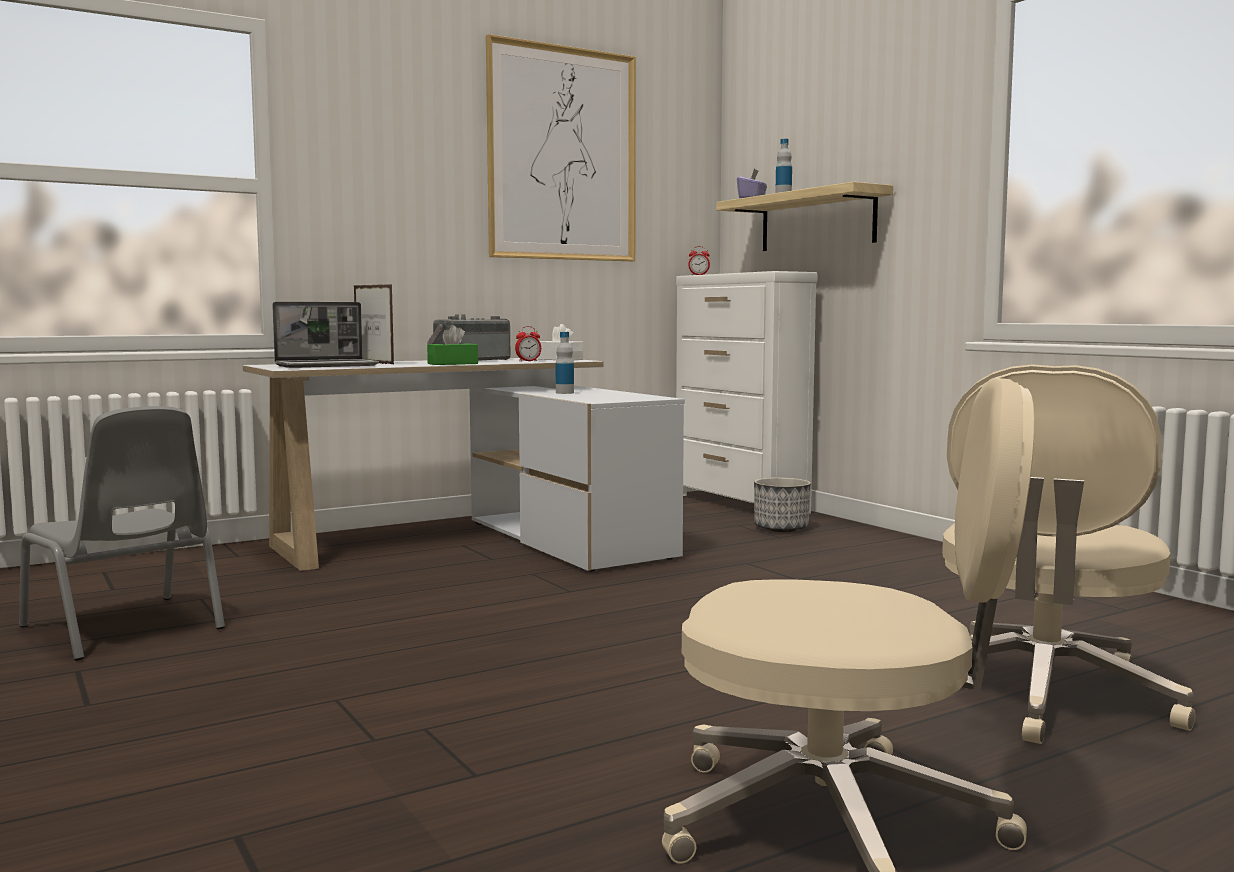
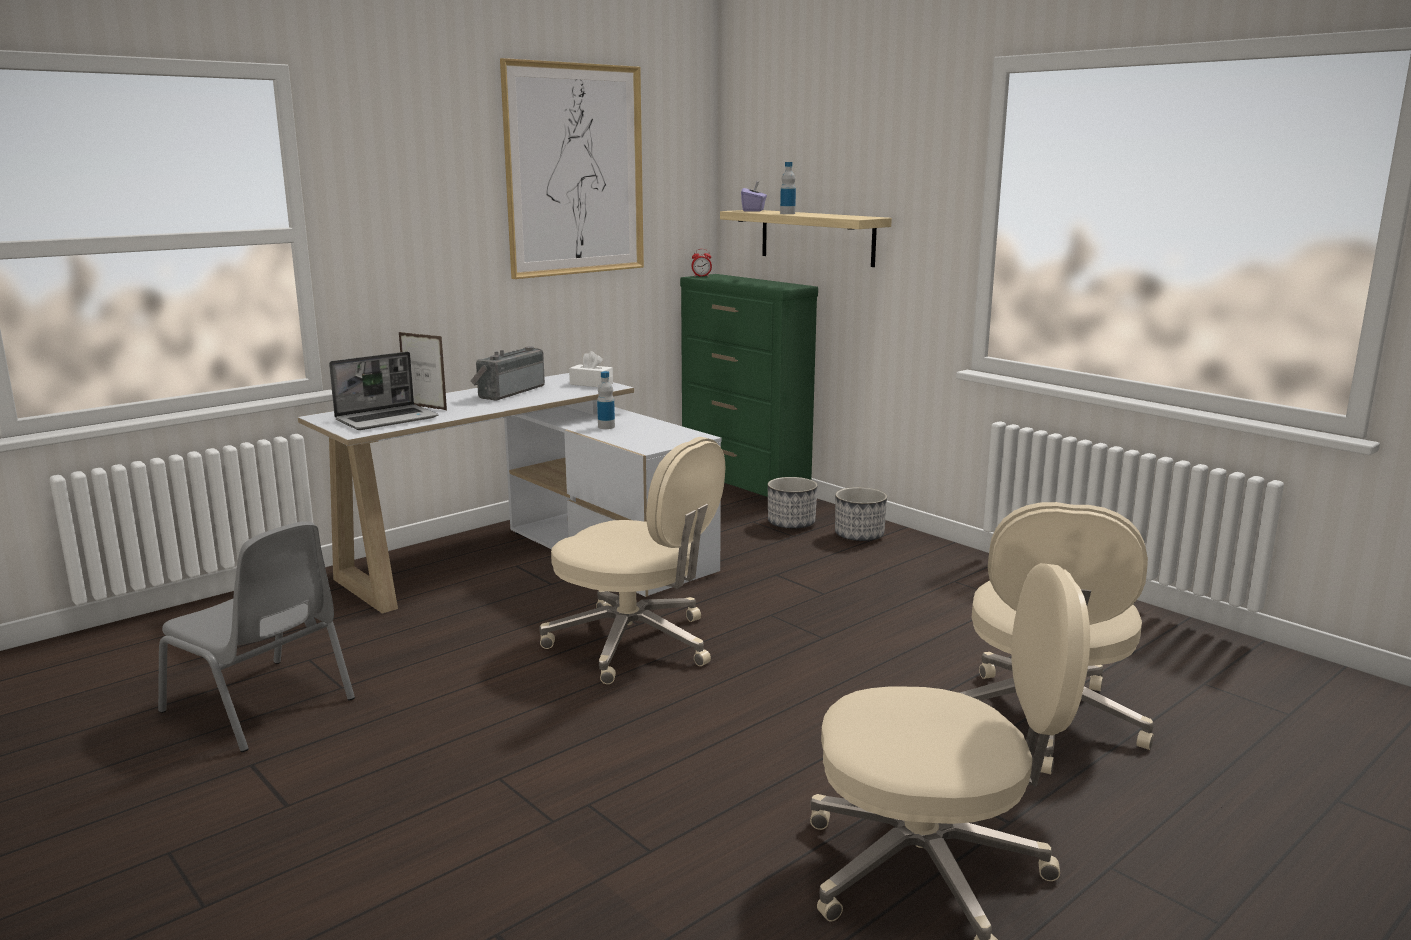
camera: 10 degrees left, 10 degrees up
green tissue box [427,325,478,365] -> none
alarm clock [515,326,541,362] -> none
white dresser [676,271,817,514] -> green dresser [680,274,818,497]
none -> beige office chair [539,437,726,684]
none -> planter [835,487,887,541]

